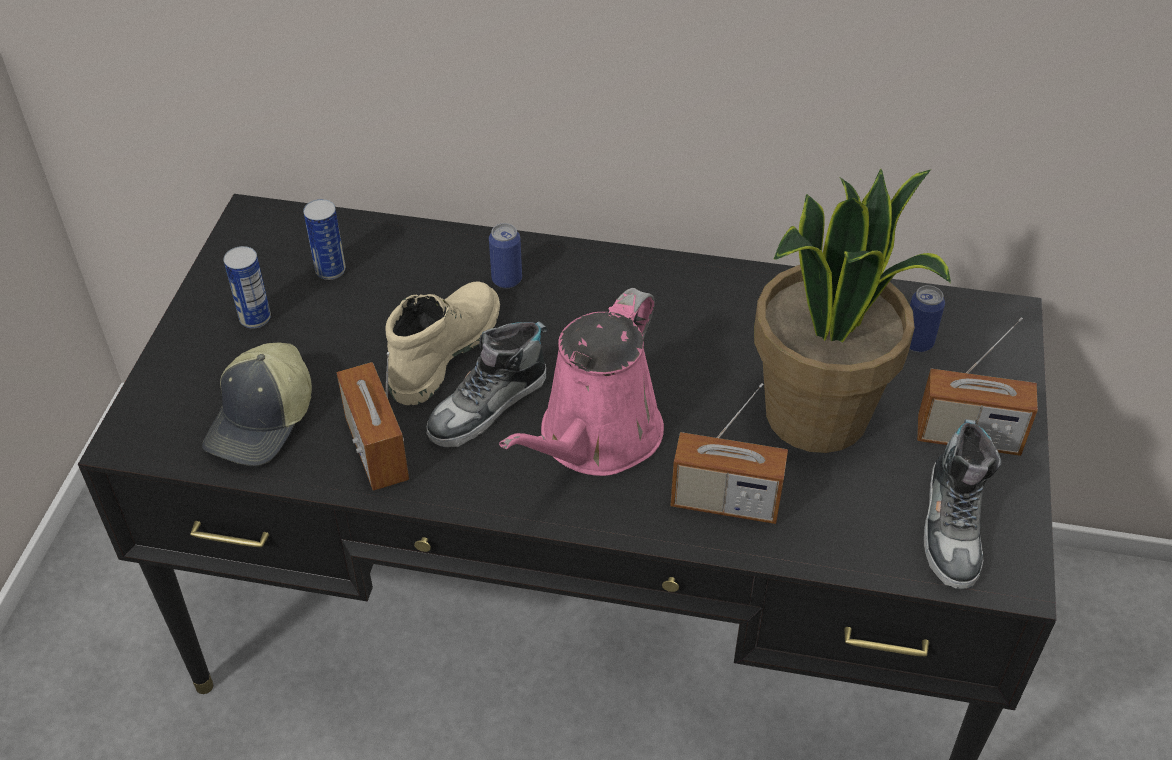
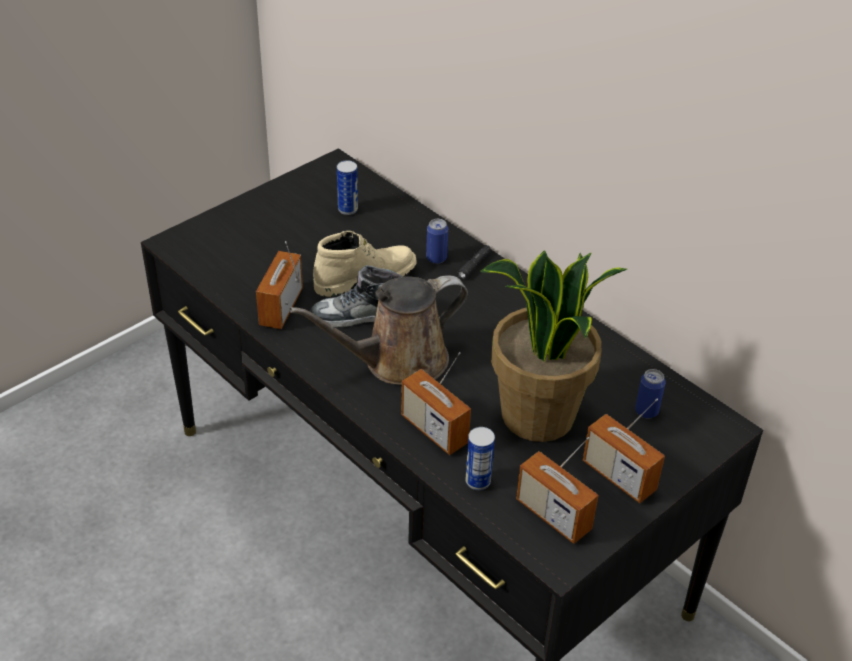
camera: 35 degrees right, 5 degrees down
cap [202,343,312,466] -> none
can [223,246,271,329] -> can moved to [465,427,495,490]
pink watering can [499,288,664,476] -> brown watering can [289,275,468,385]
shoe [924,419,1001,589] -> radio [516,437,599,544]
none -> black flashlight [457,245,491,279]

